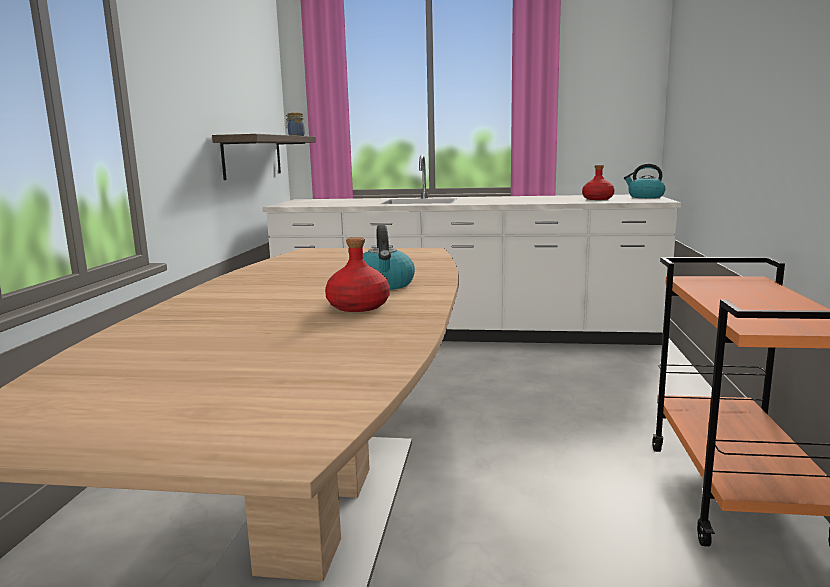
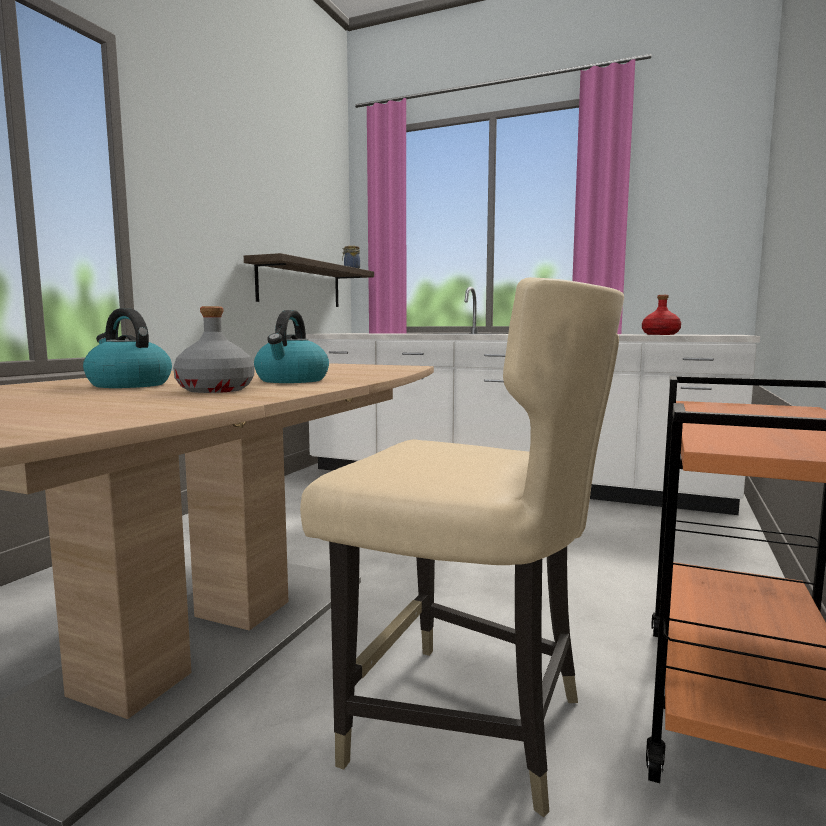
camera: 15 degrees right, 5 degrees down
red bottle [325,237,390,312] -> grey bottle [173,306,254,393]
kettle [624,164,665,198] -> kettle moved to [83,308,172,388]
none -> beige chair [300,277,624,817]

